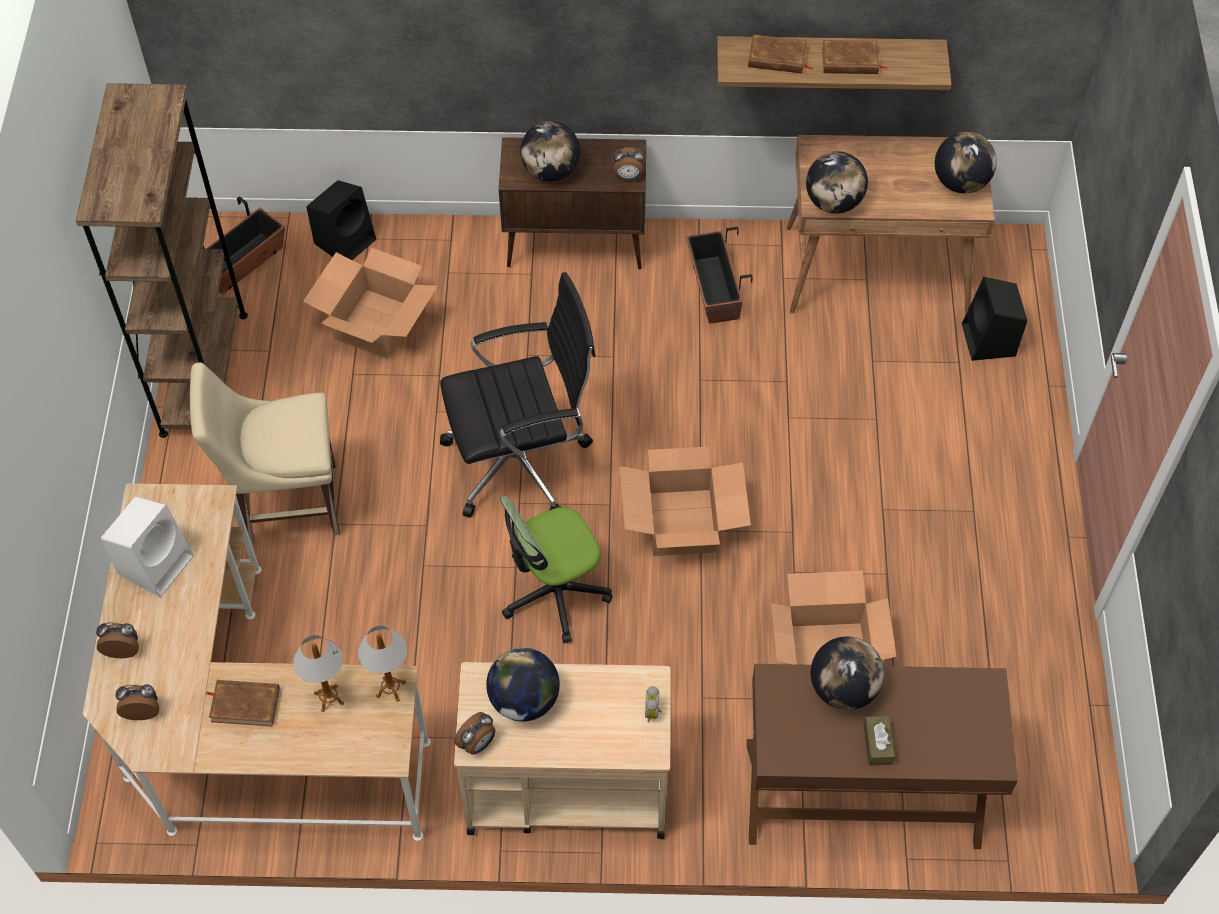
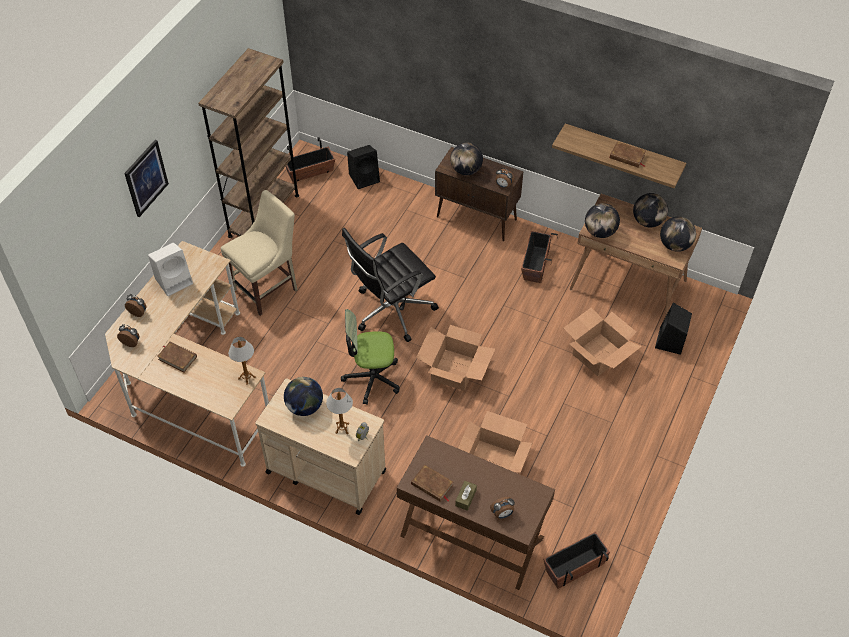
camera: 25 degrees right, 5 degrees down
beige chair [190,362,340,545] -> beige chair turned 120 degrees clockwise [221,190,297,316]
table lamp [293,635,344,712] -> table lamp moved to [326,388,353,434]
cardboard box [303,248,438,359] -> cardboard box moved to [564,307,642,376]
black office chair [440,272,596,518] -> black office chair turned 135 degrees clockwise [342,228,439,342]
alarm clock [454,712,496,755] -> alarm clock moved to [490,497,515,519]
brown book [748,34,813,73] -> brown book moved to [411,464,453,502]
globe [811,637,884,710] -> globe moved to [633,193,668,227]
none -> picture [124,140,169,217]
none -> planter [543,532,610,589]

